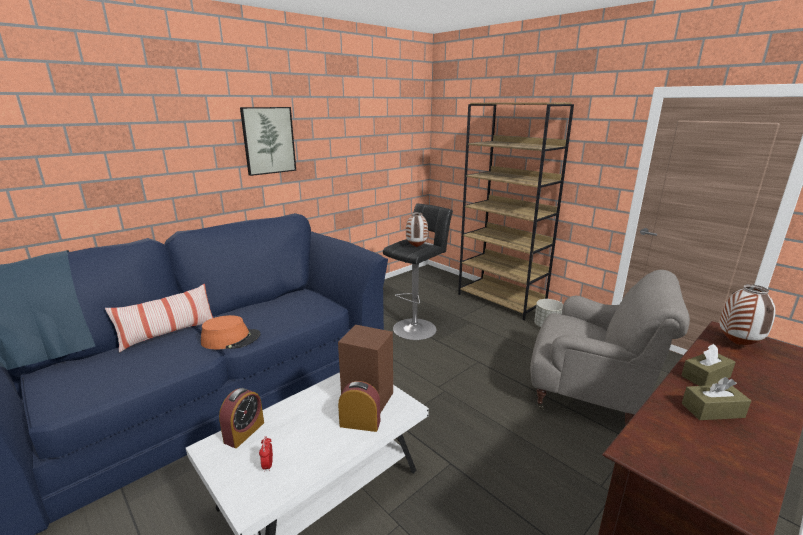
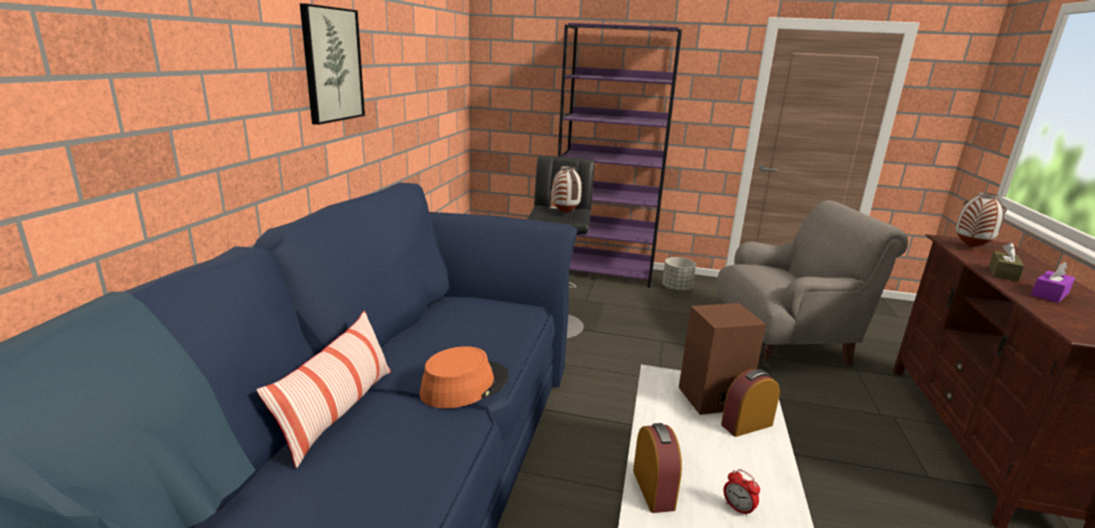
camera: 35 degrees left, 0 degrees up
brown bookcase [458,103,574,320] -> purple bookcase [555,23,682,288]
brown tissue box [682,377,751,420] -> purple tissue box [1031,262,1075,303]

